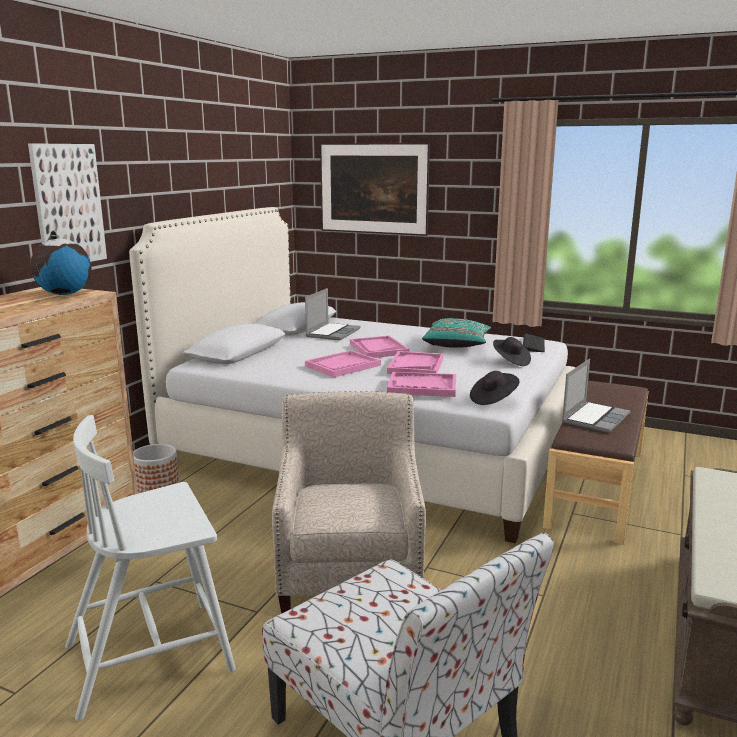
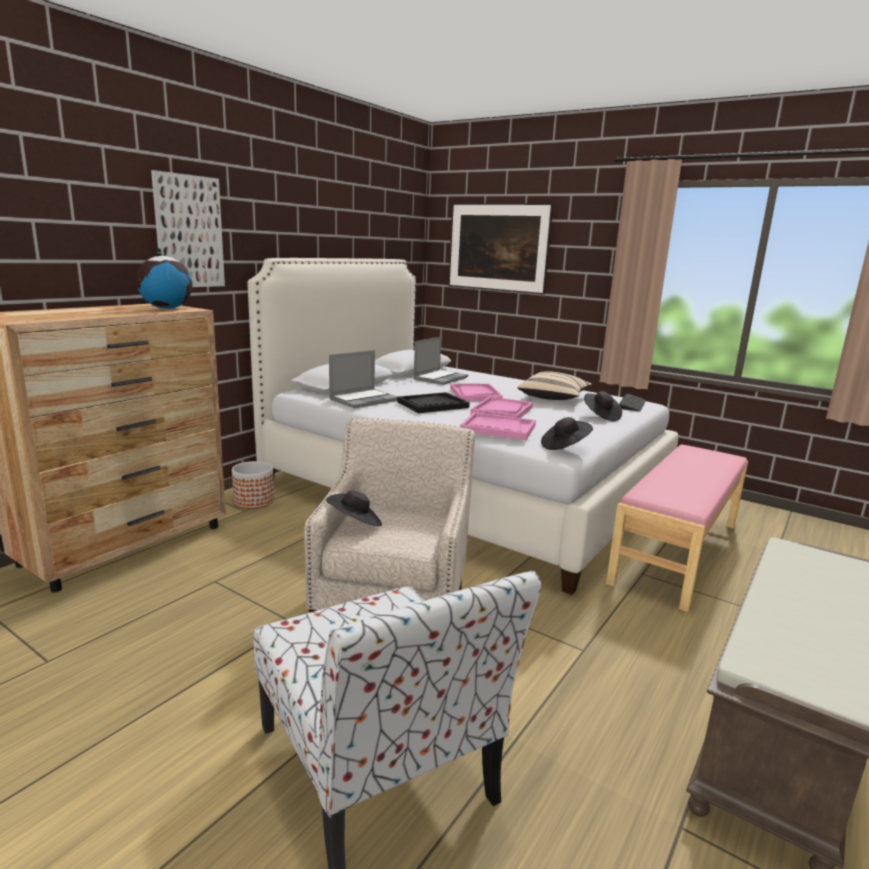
camera: 10 degrees right, 0 degrees up
white chair [65,415,236,721] -> none
pink tray [305,350,381,377] -> black tray [397,392,470,413]
turquoise pillow [422,318,491,348] -> beige pillow [518,371,592,400]
brown bench [543,381,649,545] -> pink bench [606,444,748,612]
laptop [562,359,630,433] -> laptop moved to [329,350,398,408]
none -> black hat [325,490,382,526]

